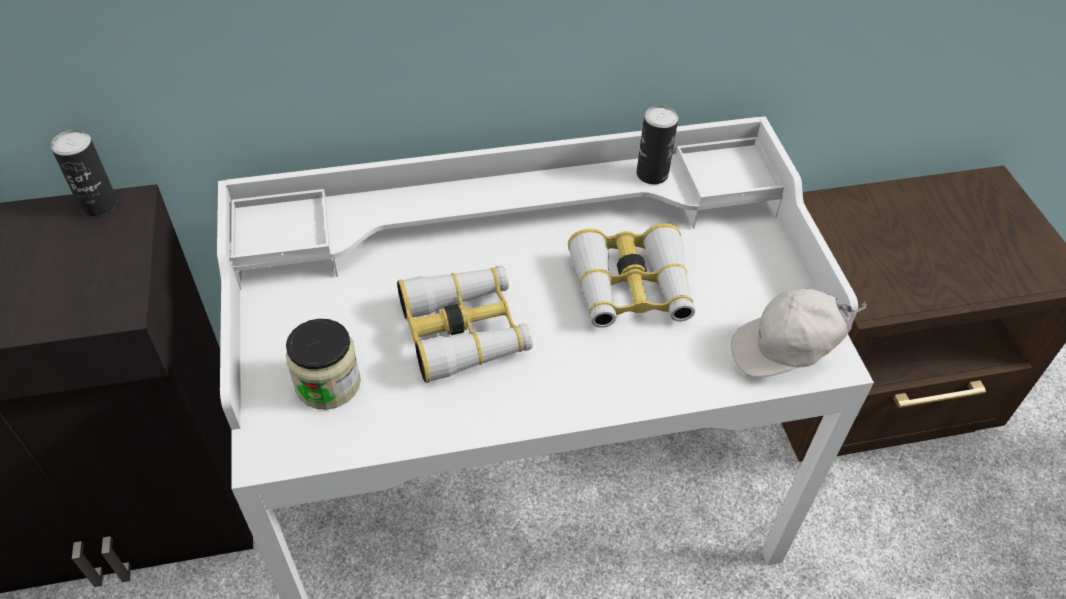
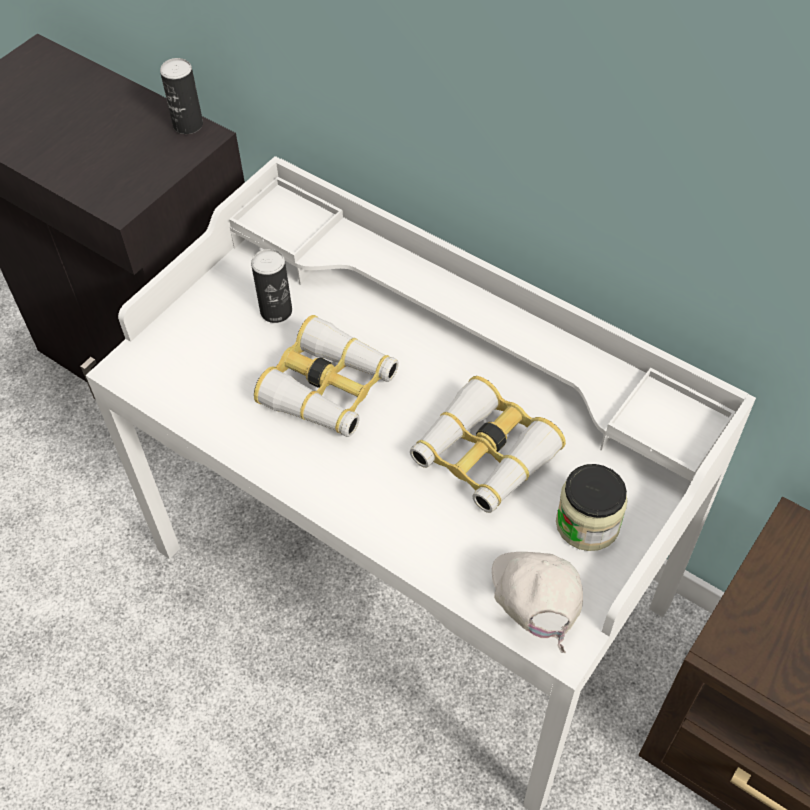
camera: 50 degrees right, 5 degrees up
jar [286,319,361,409] -> jar moved to [556,464,628,551]
can [636,105,678,184] -> can moved to [251,249,292,323]
white cap [731,288,866,378] -> white cap turned 45 degrees clockwise [492,552,583,653]

